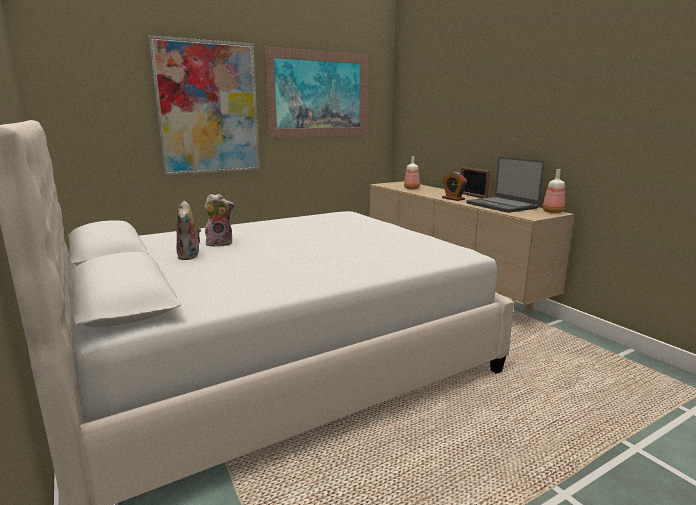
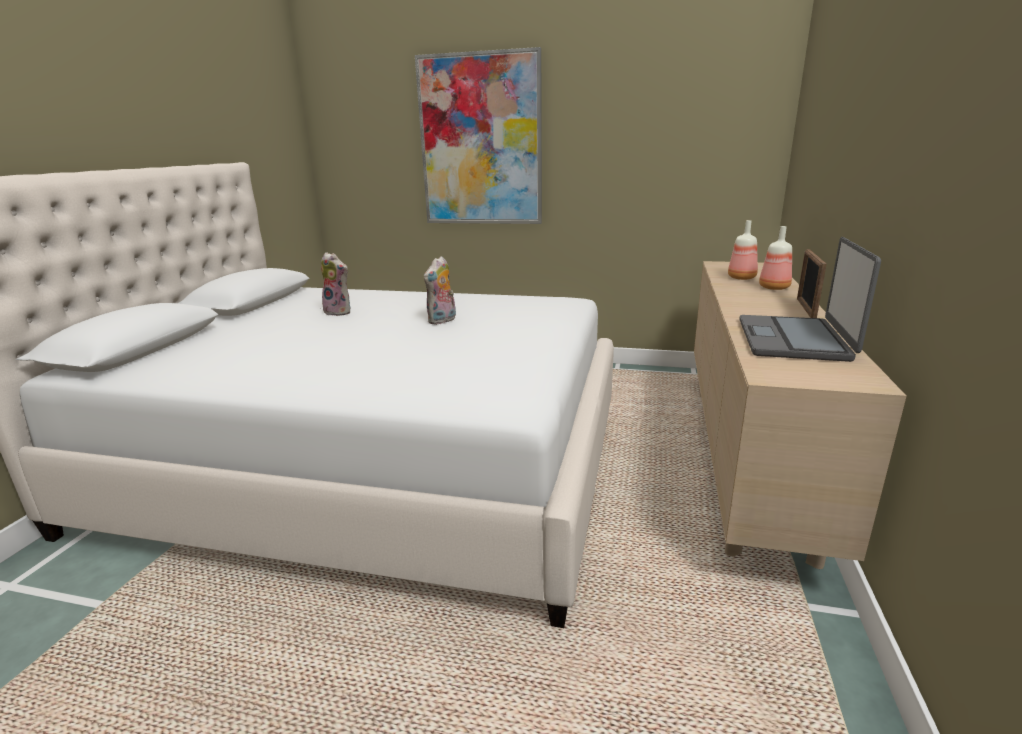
camera: 45 degrees right, 5 degrees up
plush toy [176,200,201,260] -> plush toy moved to [424,256,456,324]
picture [264,47,368,138] -> none
alarm clock [442,172,467,201] -> none
bottle [542,169,565,213] -> bottle moved to [759,226,792,290]

